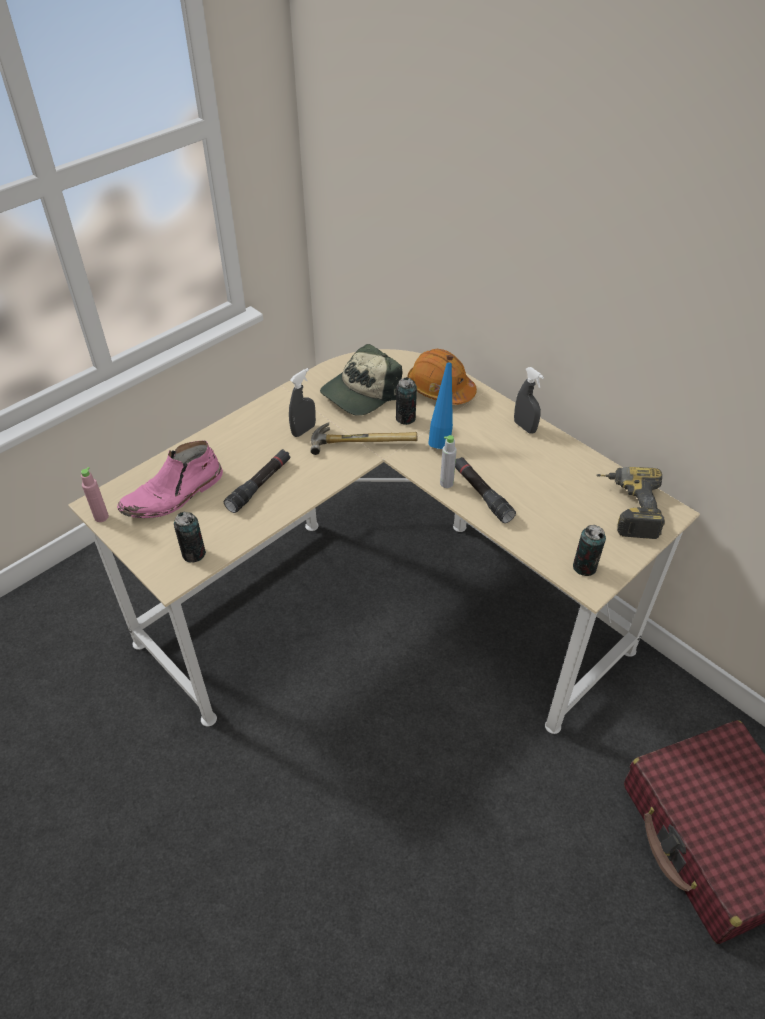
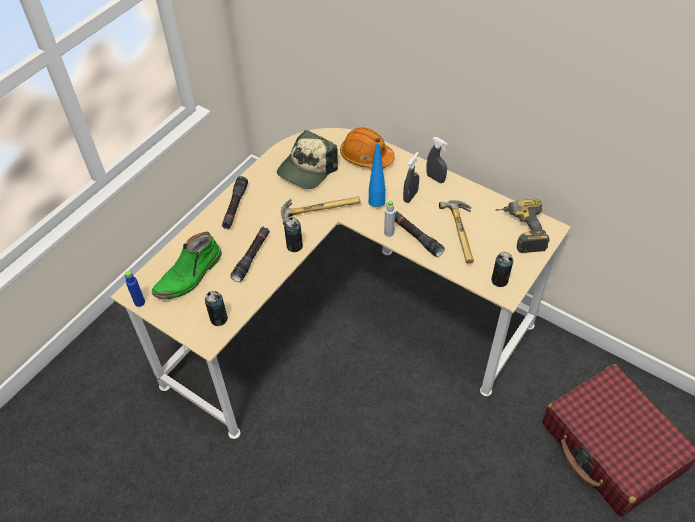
camera: 10 degrees left, 5 degrees up
pink bottle [81,467,109,522] -> blue bottle [125,269,145,307]
pink boot [117,441,223,518] -> green boot [152,232,222,299]
grey spray bottle [289,368,316,437] -> grey spray bottle moved to [403,152,419,203]
can [396,377,417,425] -> can moved to [284,217,303,252]
none -> black flashlight [222,176,248,229]
none -> hammer [439,200,474,264]

